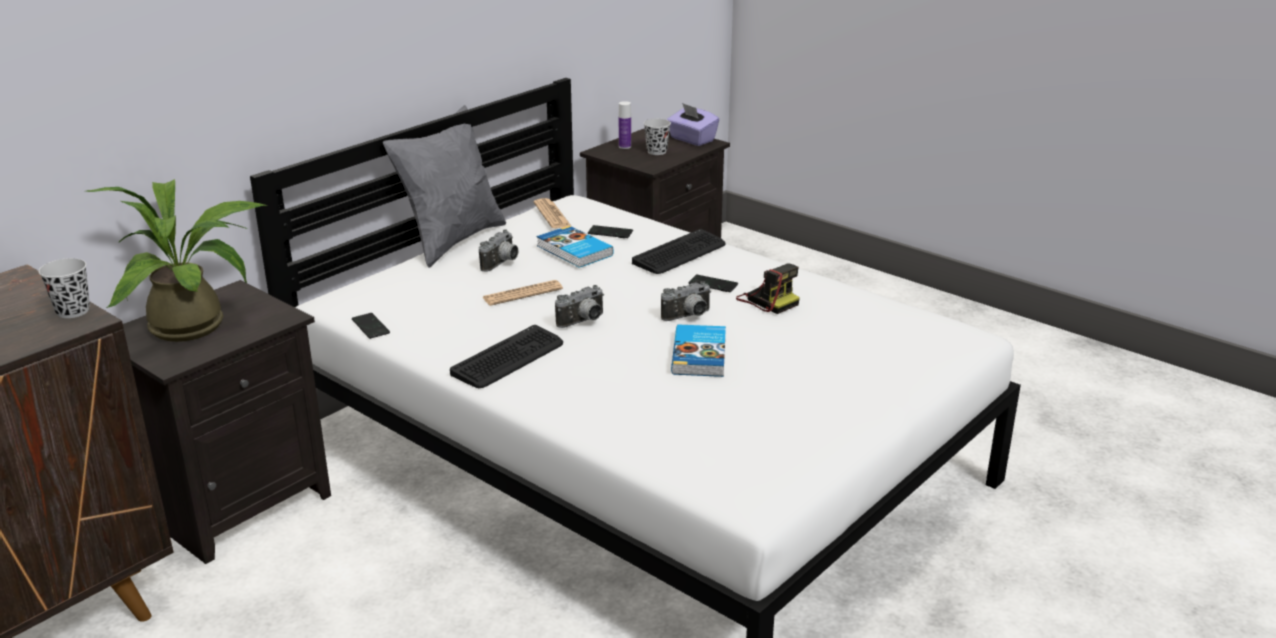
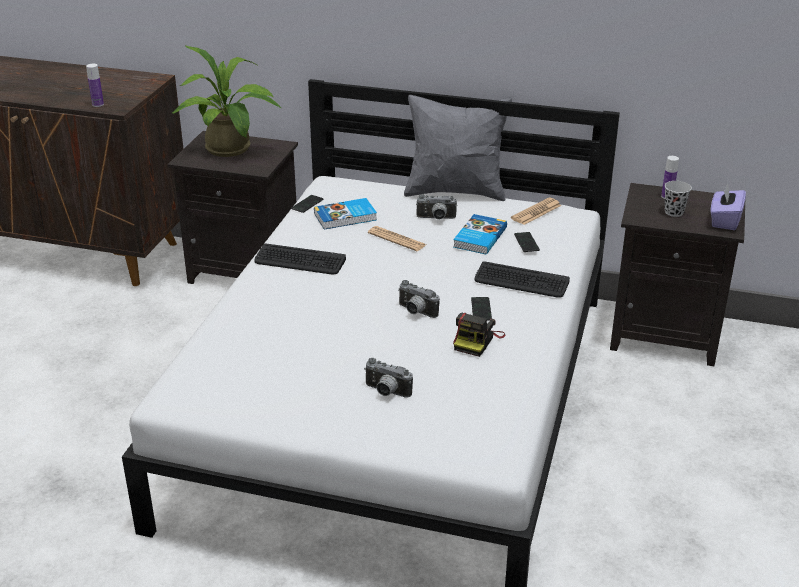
camera: 65 degrees right, 5 degrees up
black cup [38,258,90,318] -> none
camera [555,285,604,328] -> camera moved to [364,358,413,398]
book [671,325,726,377] -> book moved to [314,198,377,230]
none -> bottle [86,64,104,107]

